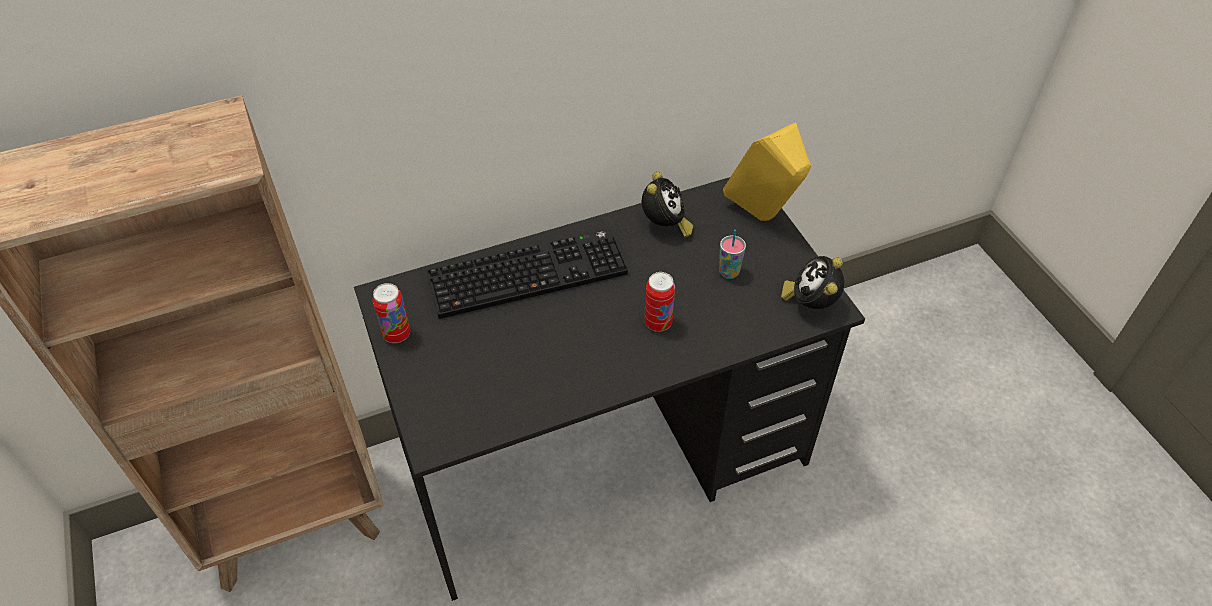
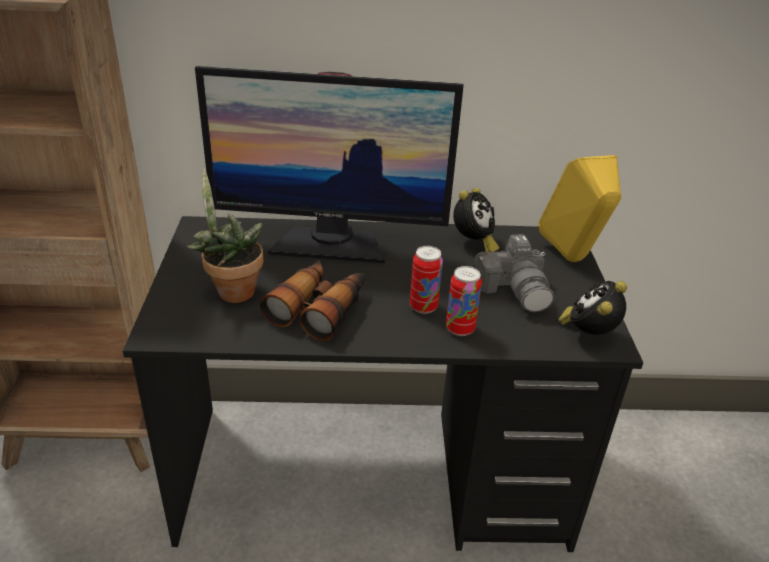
camera: 20 degrees right, 15 degrees down
can [372,283,410,343] -> can moved to [446,266,482,336]
keyboard [426,228,628,319] -> monitor [195,66,464,263]
cup [719,229,746,279] -> camera [474,234,554,312]
none -> potted plant [186,169,263,303]
none -> binoculars [260,260,366,341]

